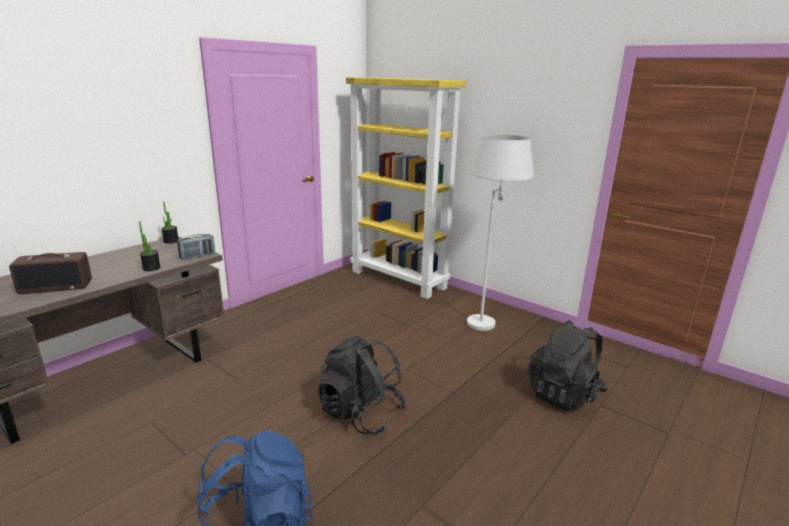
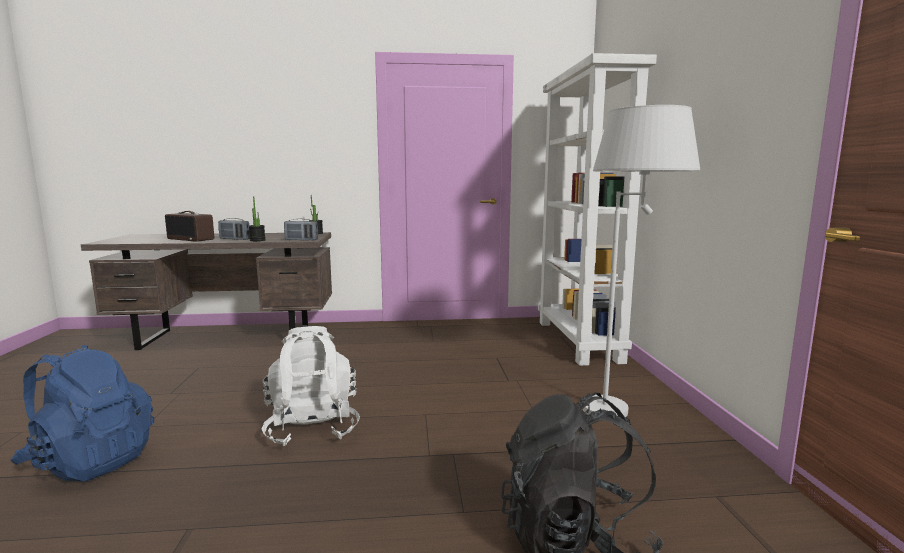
camera: 45 degrees right, 10 degrees down
black backpack [318,335,407,434] -> white backpack [262,326,360,446]
yellow bookcase [346,77,466,299] -> white bookcase [538,53,657,366]
none -> radio [218,218,250,240]

